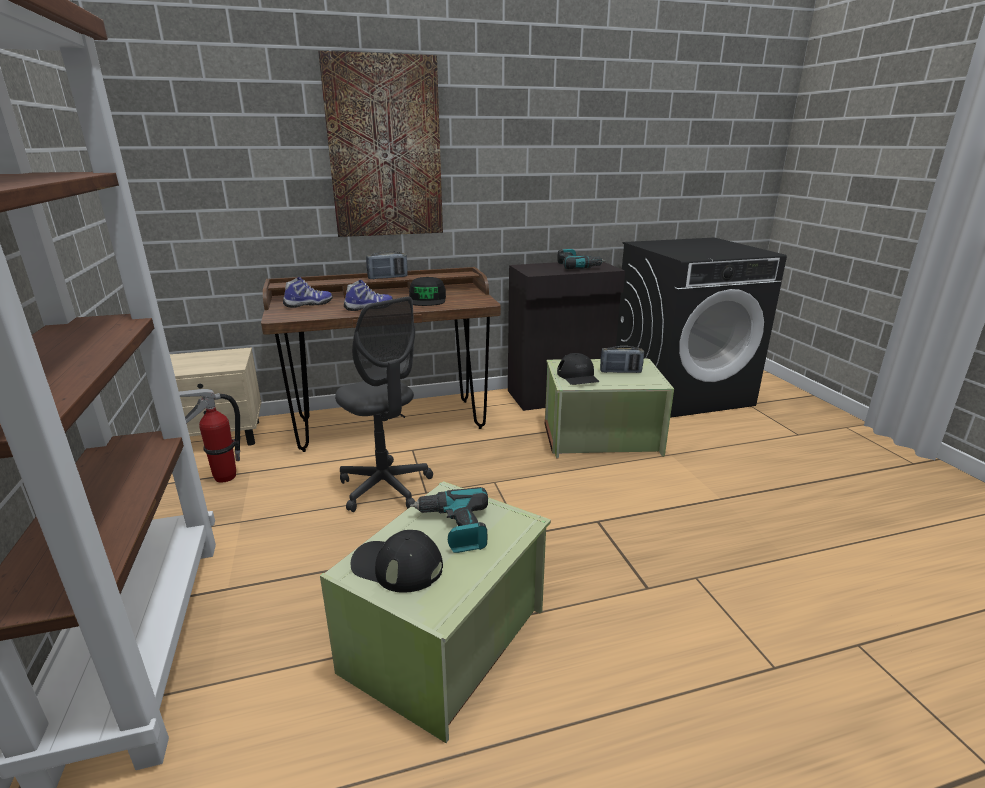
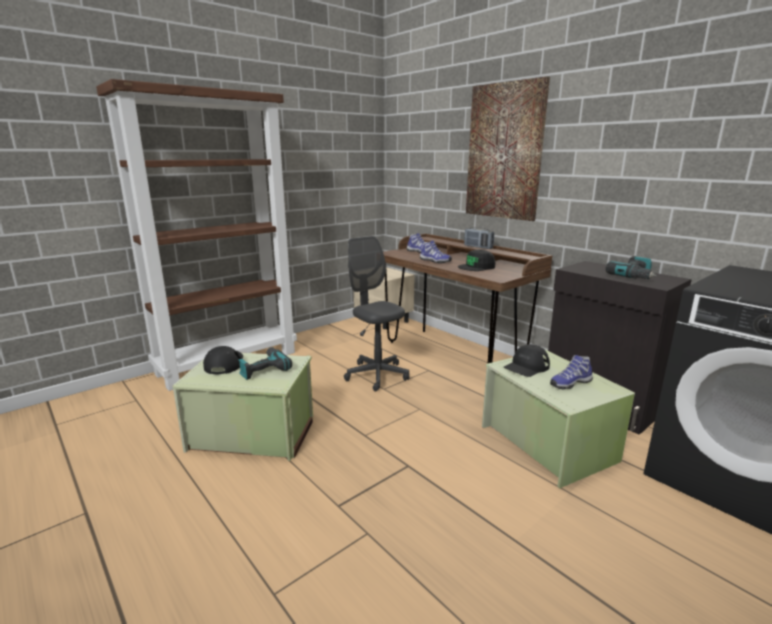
camera: 65 degrees right, 5 degrees down
fire extinguisher [179,389,240,483] -> none
grey office chair [335,297,433,512] -> grey office chair turned 120 degrees clockwise [344,236,410,392]
radio [600,346,644,373] -> shoe [550,355,593,390]

